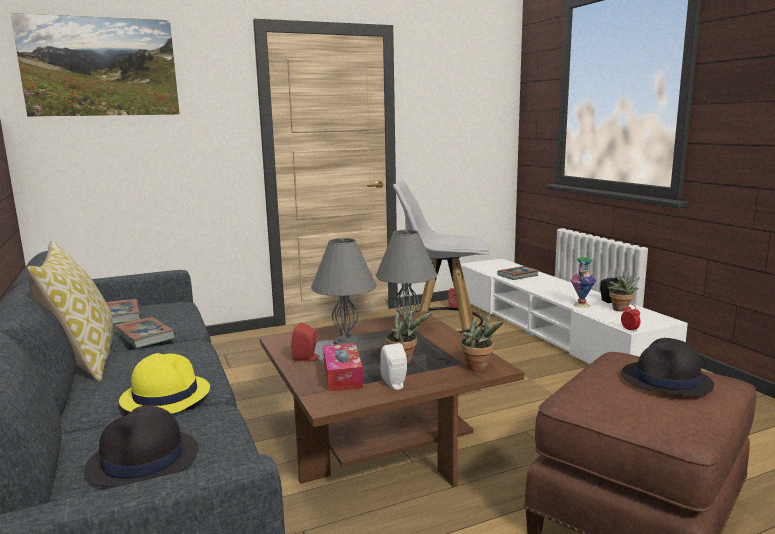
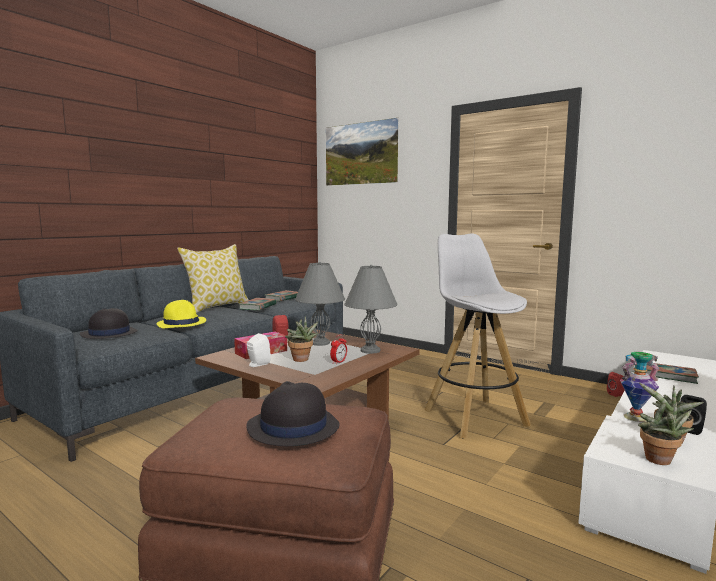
camera: 60 degrees right, 5 degrees down
potted plant [461,311,504,371] -> potted plant moved to [638,402,694,465]
alarm clock [621,303,641,332] -> alarm clock moved to [330,335,347,364]

